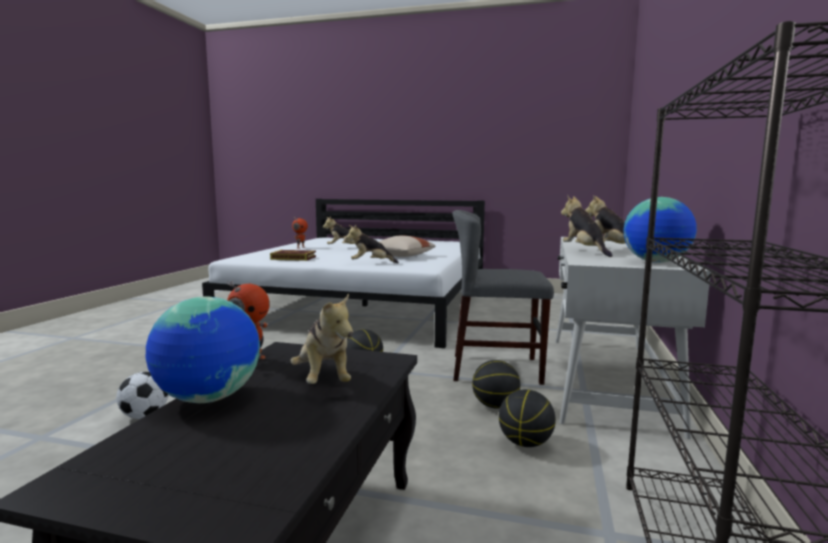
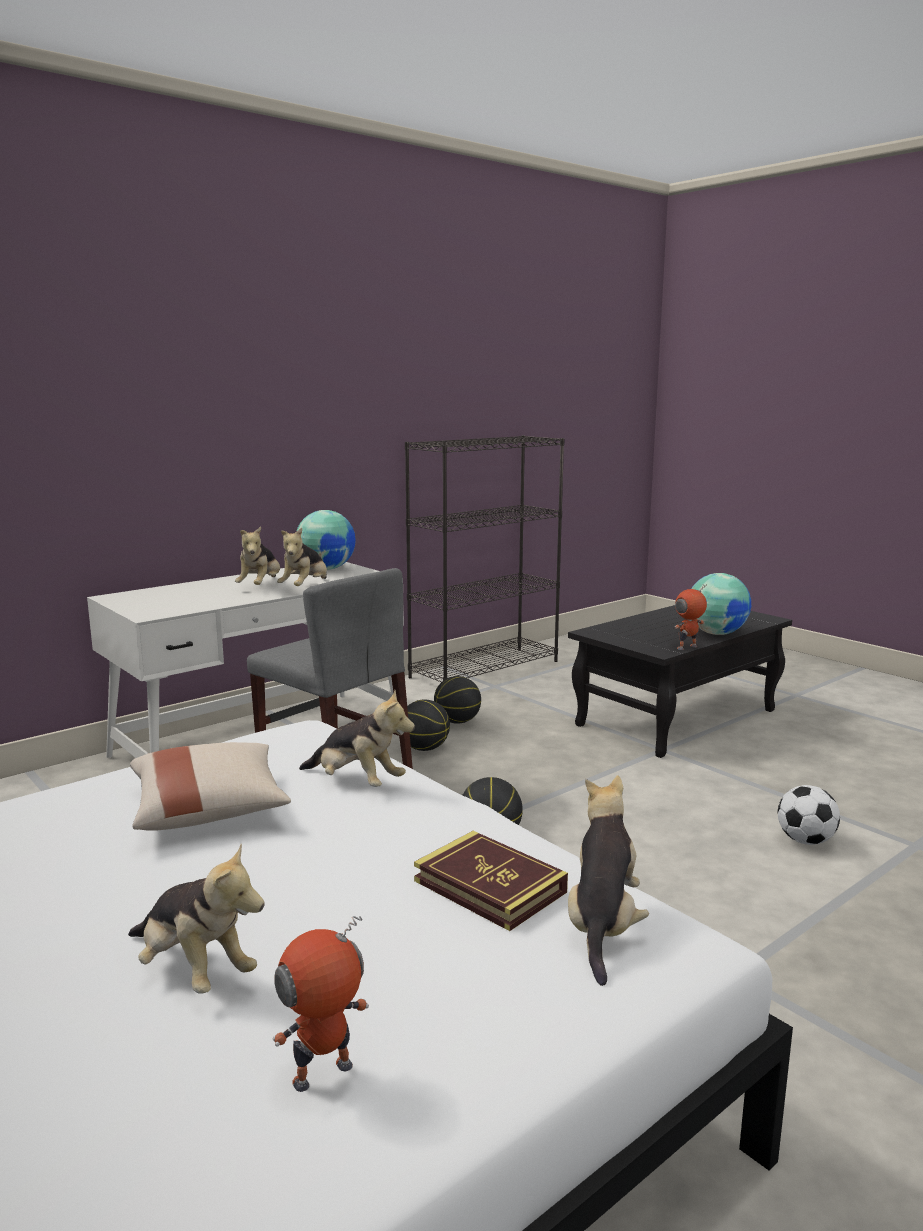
camera: 145 degrees left, 5 degrees up
plush toy [290,293,353,384] -> plush toy moved to [568,775,649,986]

